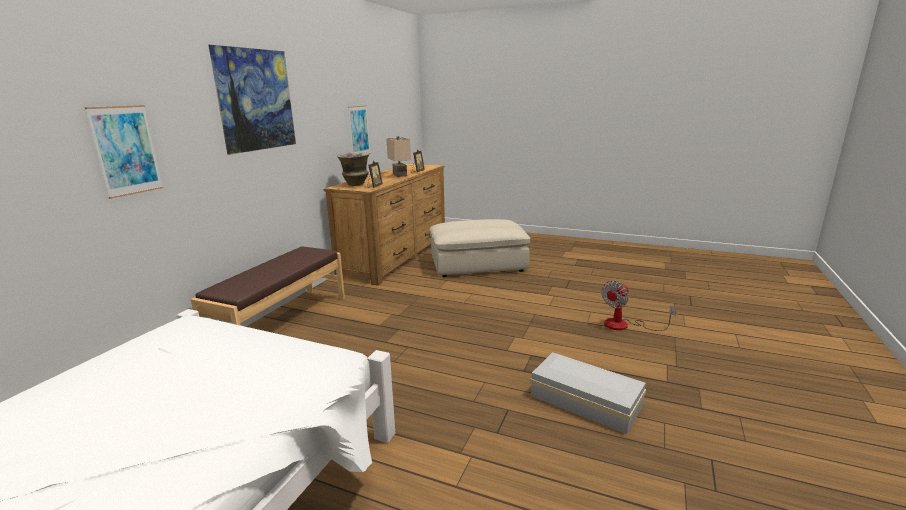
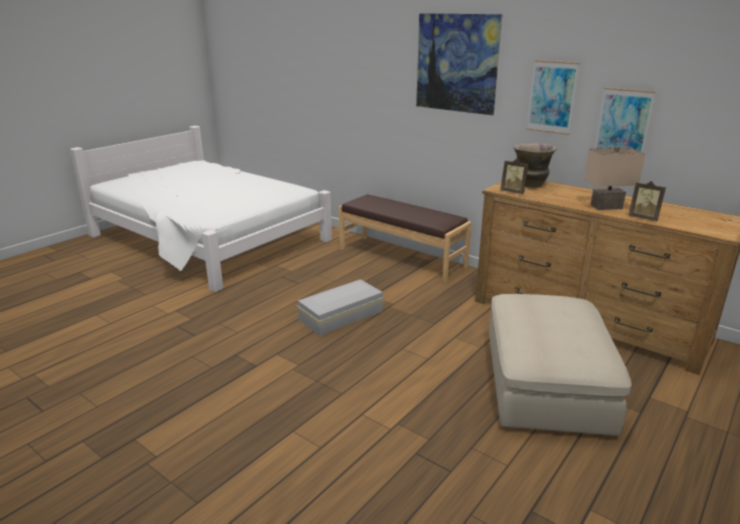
camera: 105 degrees right, 5 degrees up
picture [85,105,163,199] -> picture moved to [527,60,579,135]
white storage box [530,352,646,434] -> white storage box moved to [297,279,384,336]
fan [601,281,677,331] -> none

